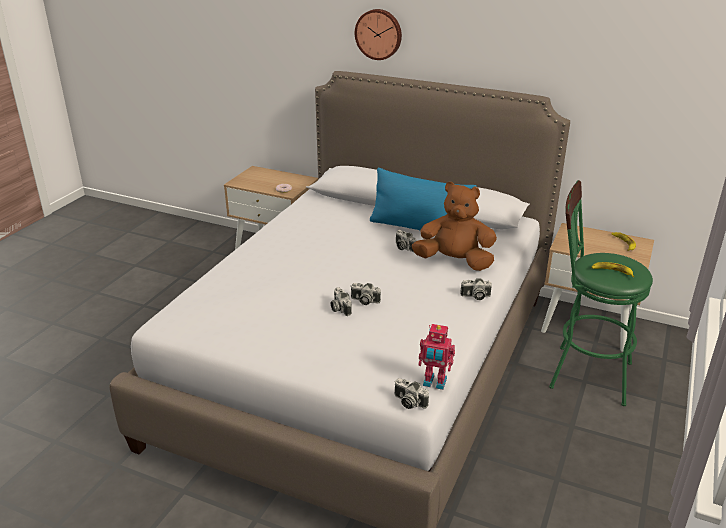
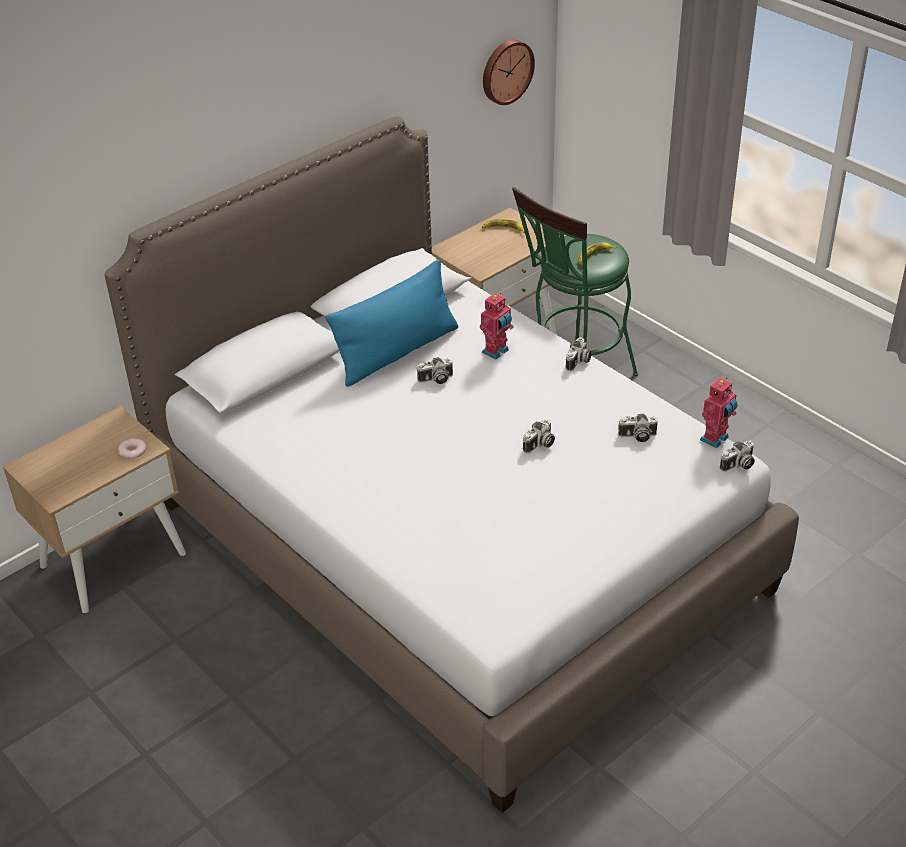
camera: 65 degrees left, 10 degrees up
camera [331,287,352,316] -> camera moved to [618,414,658,442]
wall clock [355,9,402,60] -> wall clock moved to [483,40,535,105]
brown plush toy [412,182,497,271] -> toy robot [480,292,514,360]

